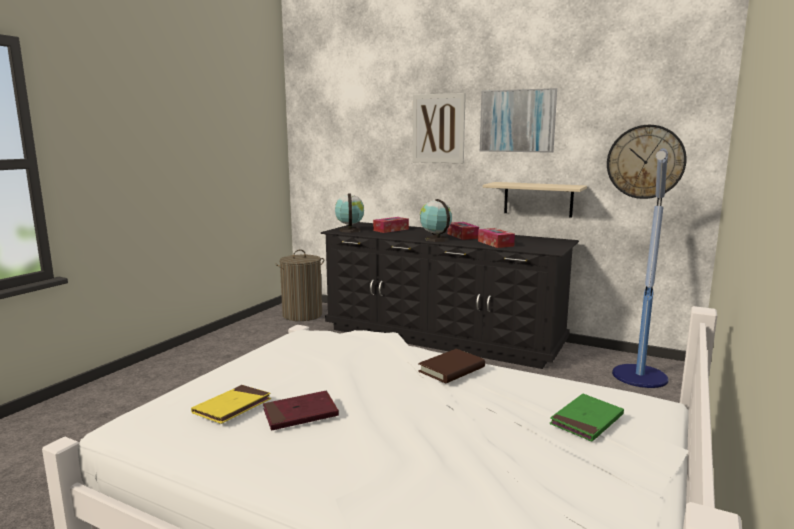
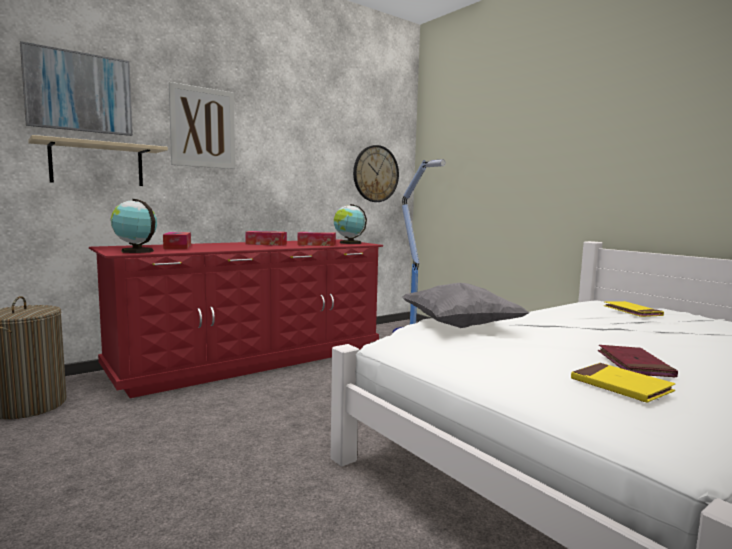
camera: 65 degrees left, 5 degrees down
black dresser [321,222,579,369] -> red dresser [89,239,383,398]
brown book [418,349,485,383] -> none
globe [420,199,452,242] -> globe moved to [334,204,367,244]
picture [480,88,557,153] -> picture moved to [20,41,133,136]
beige shelf [483,182,587,218] -> beige shelf moved to [28,135,168,186]
green book [549,394,624,442] -> yellow book [604,301,664,317]
none -> grey pillow [402,283,529,328]

